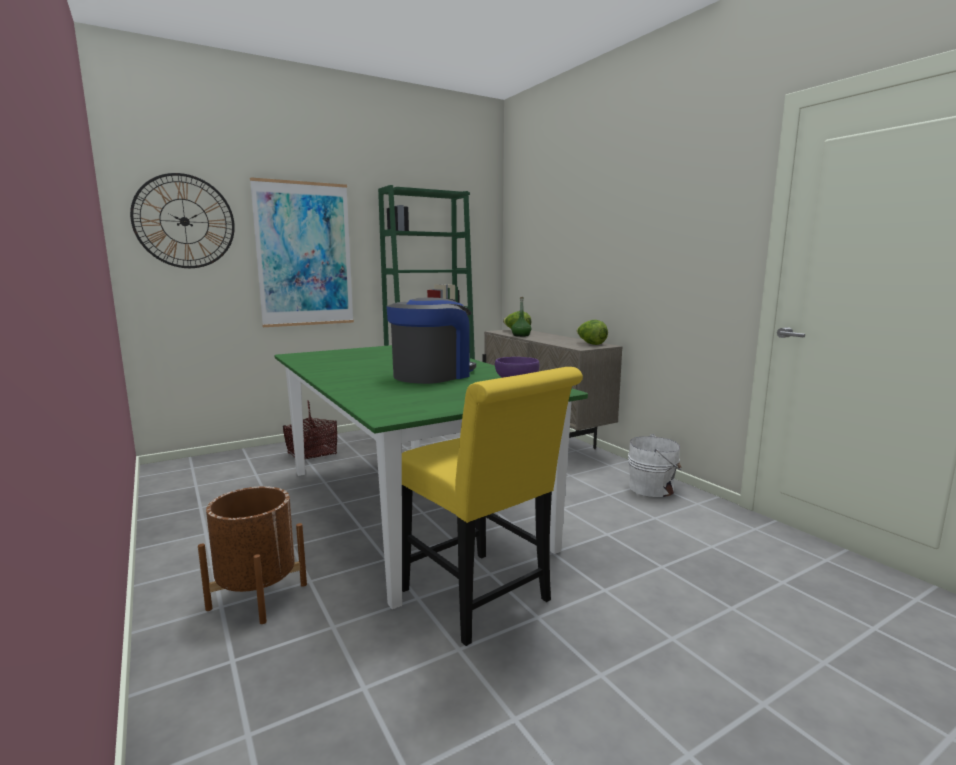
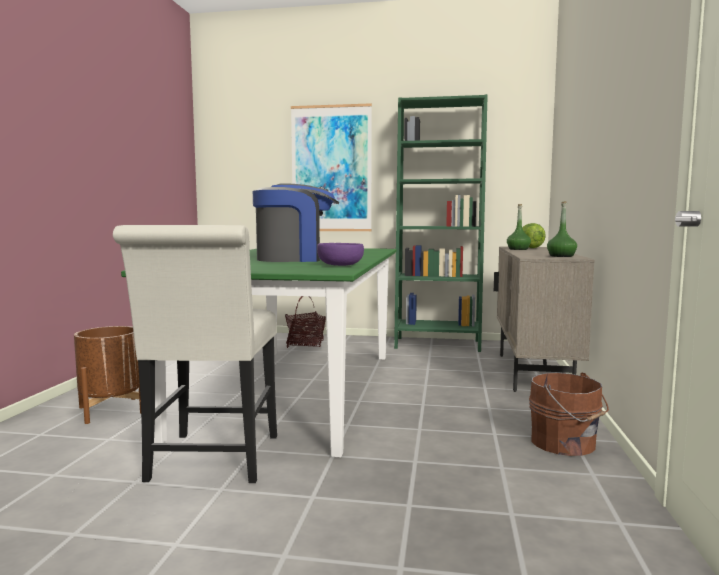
camera: 40 degrees right, 5 degrees down
wall clock [130,173,235,268] -> none
yellow chair [402,367,583,646] -> white chair [113,225,277,483]
lettuce [577,320,608,345] -> green bottle [547,201,577,257]
white bucket [628,434,681,497] -> brown bucket [529,372,609,456]

